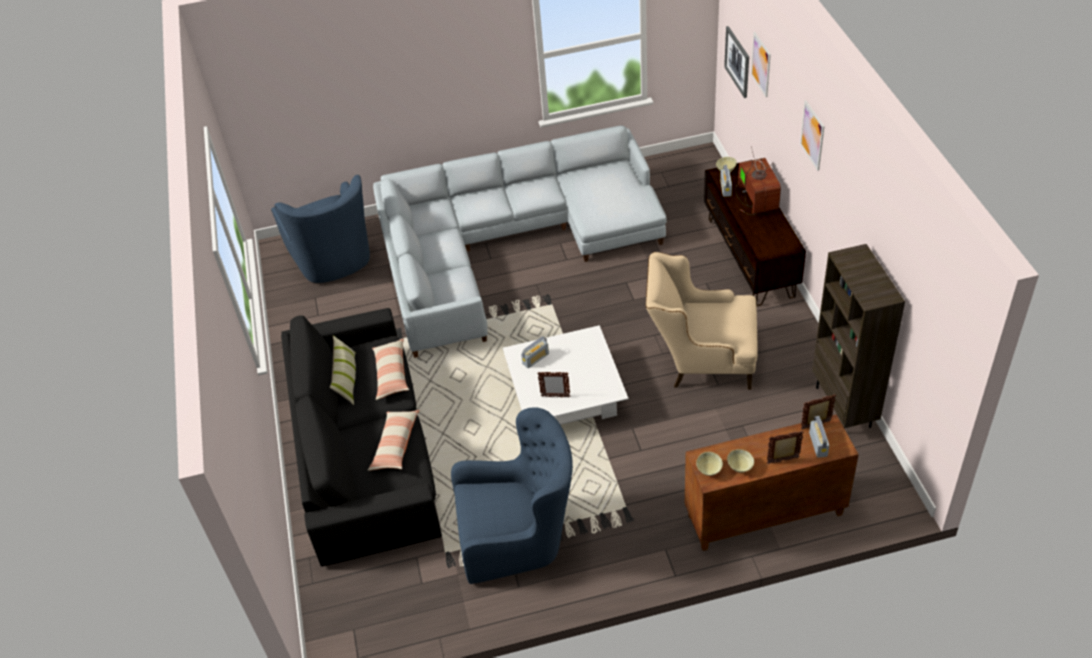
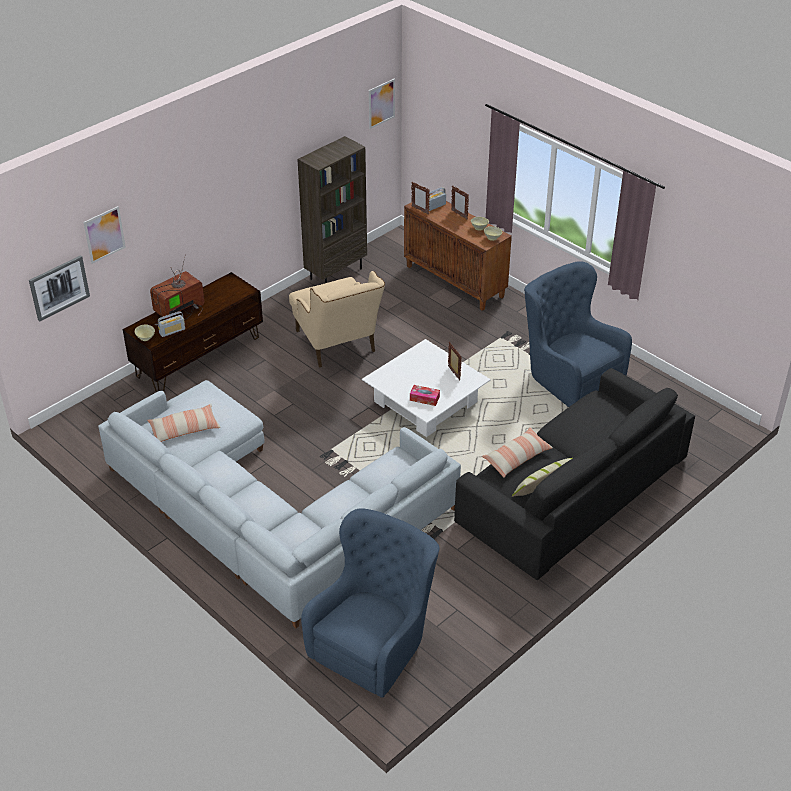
camera: 125 degrees left, 5 degrees down
pillow [368,410,419,471] -> pillow moved to [147,404,221,442]
radio [521,336,549,368] -> tissue box [410,385,440,406]
picture [800,100,824,171] -> picture moved to [369,79,395,129]

